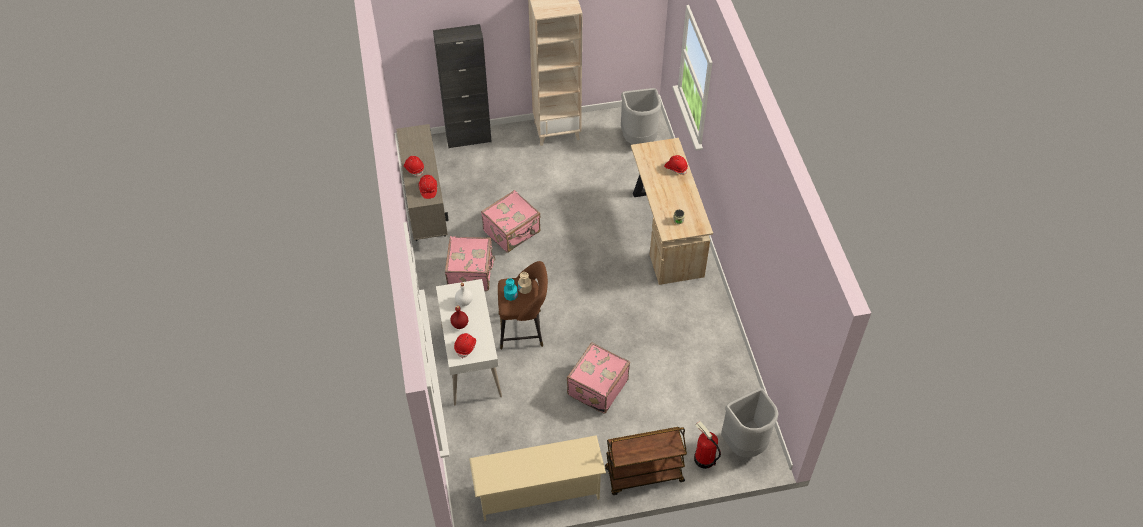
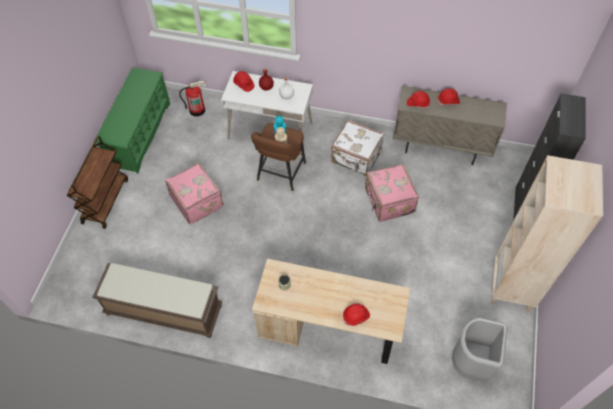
camera: 115 degrees right, 5 degrees up
pink suitcase [445,236,495,291] -> white suitcase [331,120,384,176]
beige shoe rack [469,435,606,521] -> green shoe rack [94,67,170,174]
fire extinguisher [694,421,721,469] -> fire extinguisher moved to [179,80,207,117]
grey trash can [721,388,779,457] -> none
none -> brown bench [92,263,223,338]

